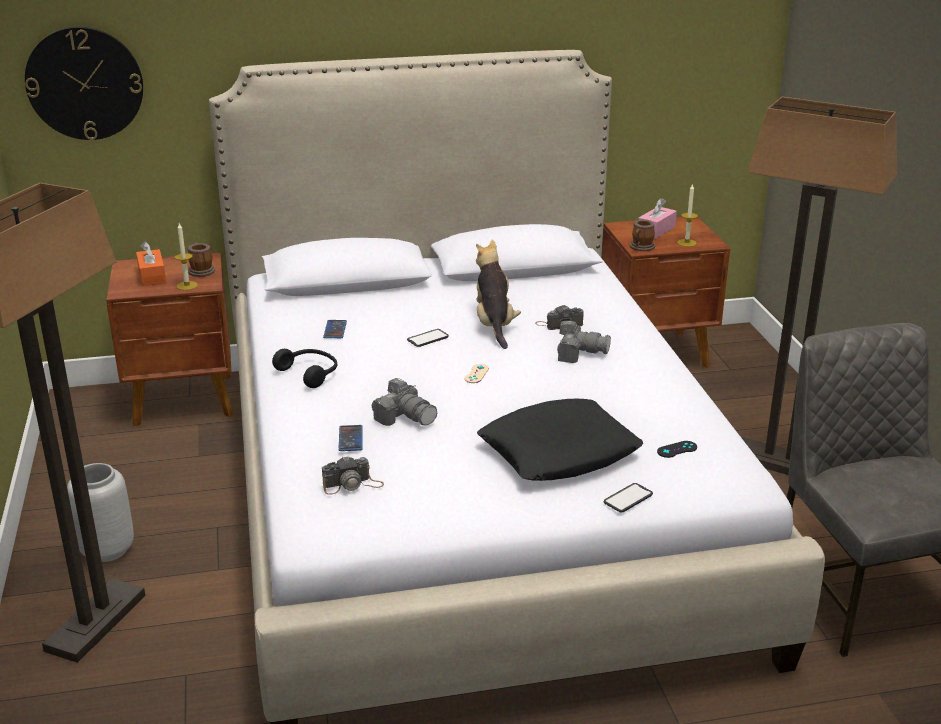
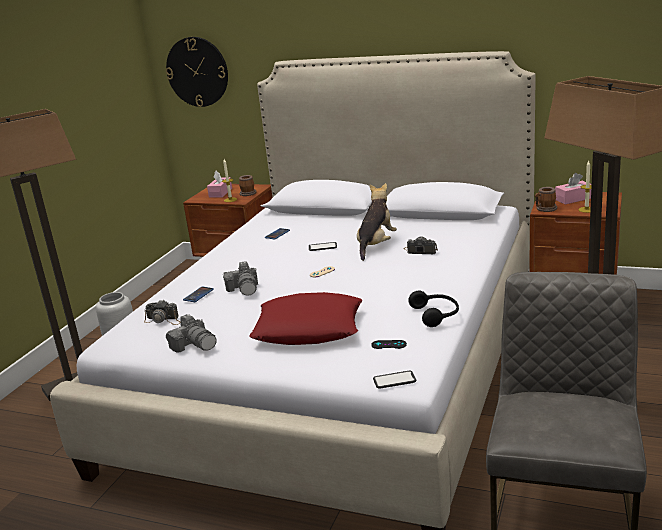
camera: 35 degrees right, 5 degrees down
orange tissue box [136,241,166,286] -> pink tissue box [207,171,232,198]
black headphones [272,349,337,388] -> black headphones moved to [408,291,459,327]
black pillow [477,399,643,481] -> red pillow [250,292,362,345]
camera [557,321,611,363] -> camera moved to [166,314,217,352]
phone [603,483,653,513] -> phone moved to [373,371,417,389]

